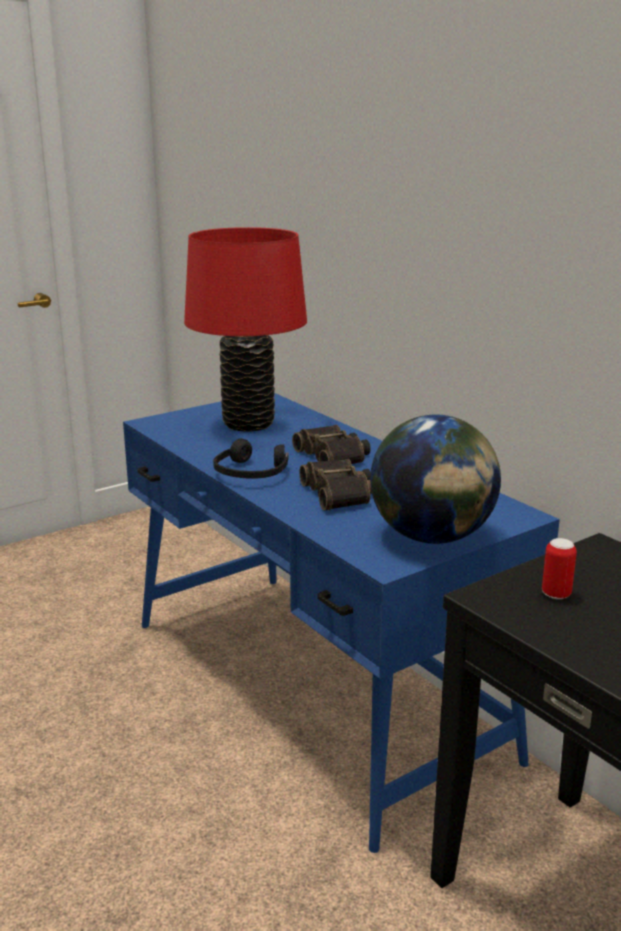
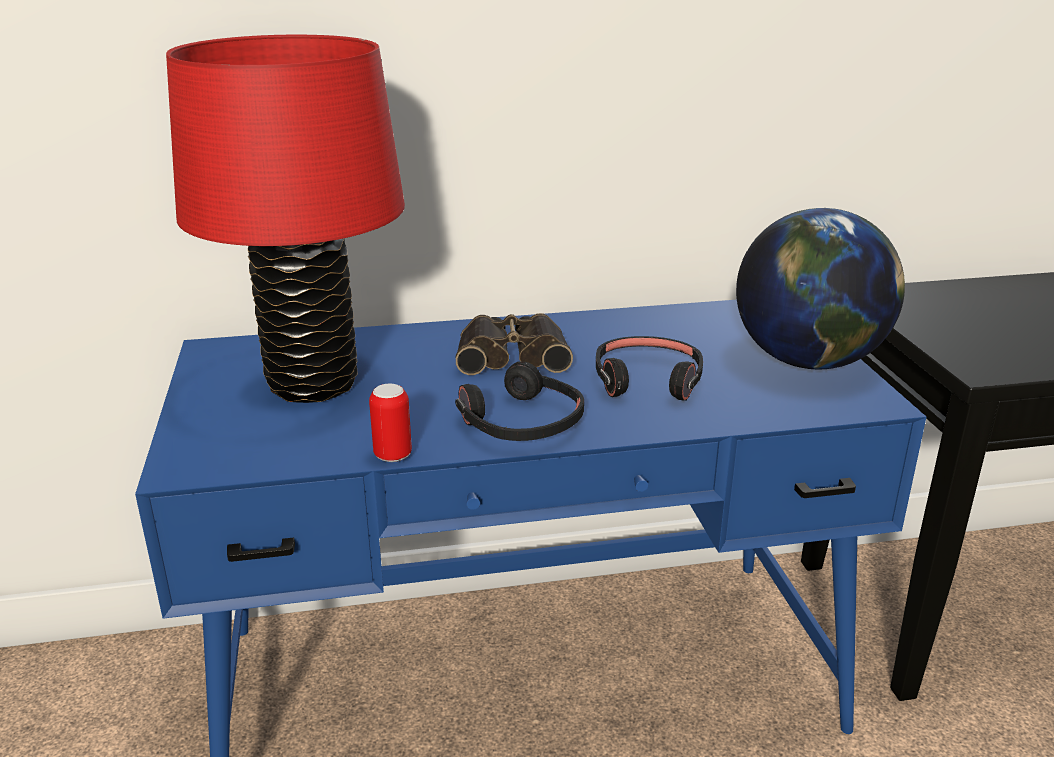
camera: 65 degrees left, 5 degrees up
binoculars [299,459,372,510] -> black headphones [596,336,703,401]
can [542,538,577,599] -> can moved to [369,384,412,462]

